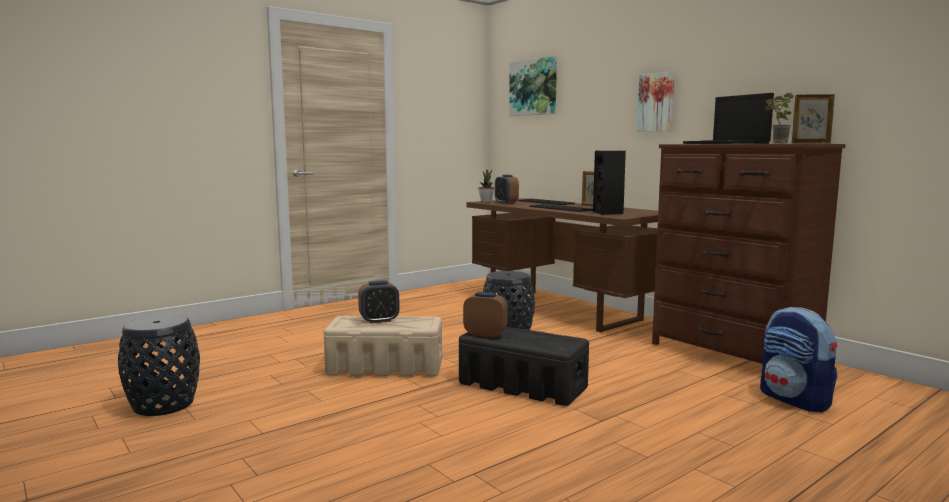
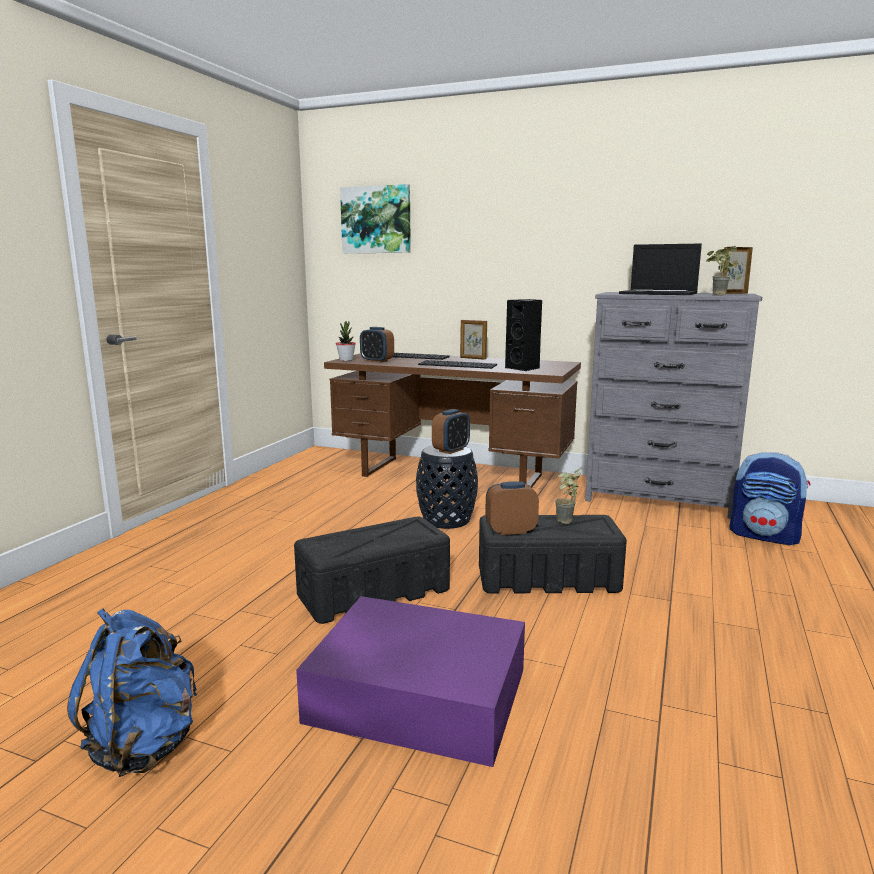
camera: 30 degrees left, 5 degrees up
black stool [118,315,200,416] -> blue backpack [67,608,197,777]
beige storage box [324,316,442,377] -> black storage box [294,517,450,624]
alarm clock [358,280,400,324] -> alarm clock moved to [432,409,470,454]
picture [637,71,675,132] -> none
brown dresser [652,144,846,364] -> grey dresser [585,292,762,519]
none -> purple storage box [296,596,525,767]
none -> potted plant [555,467,581,524]

